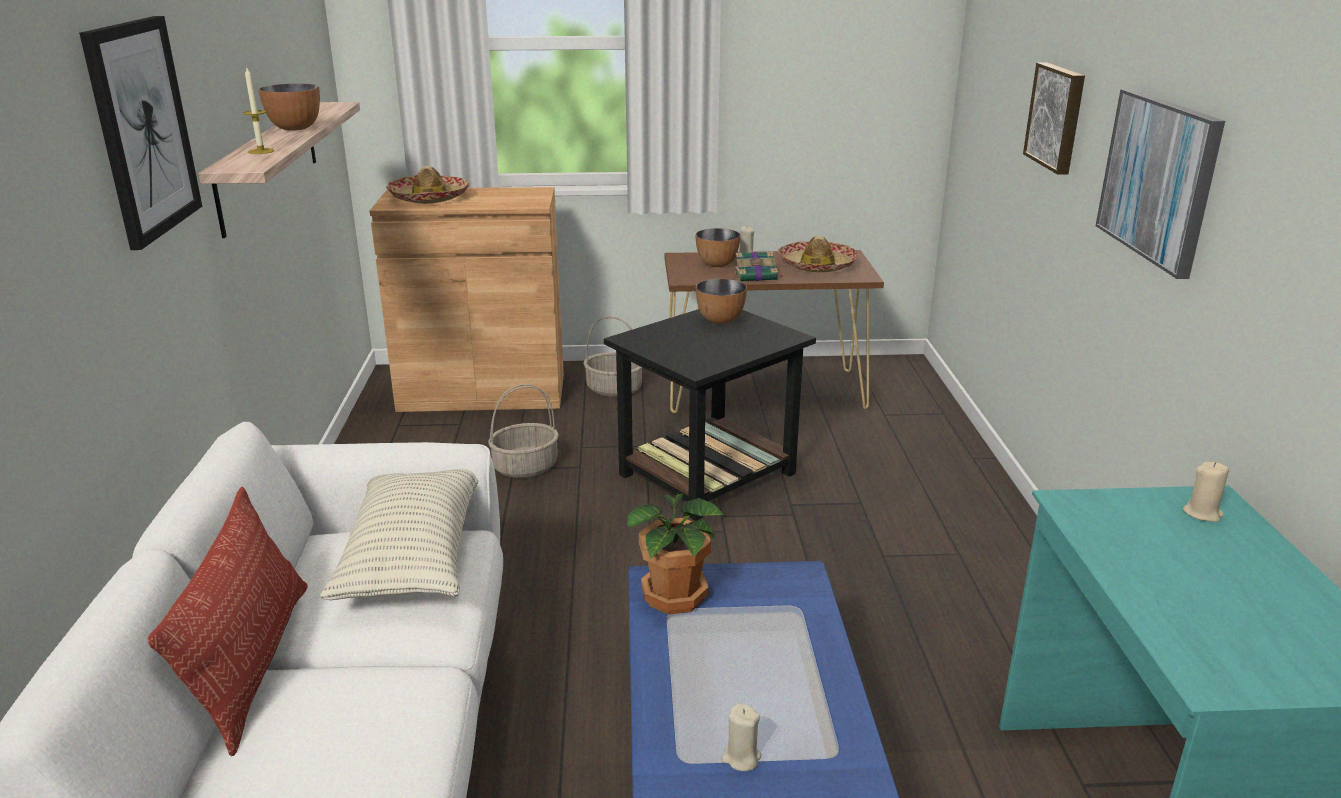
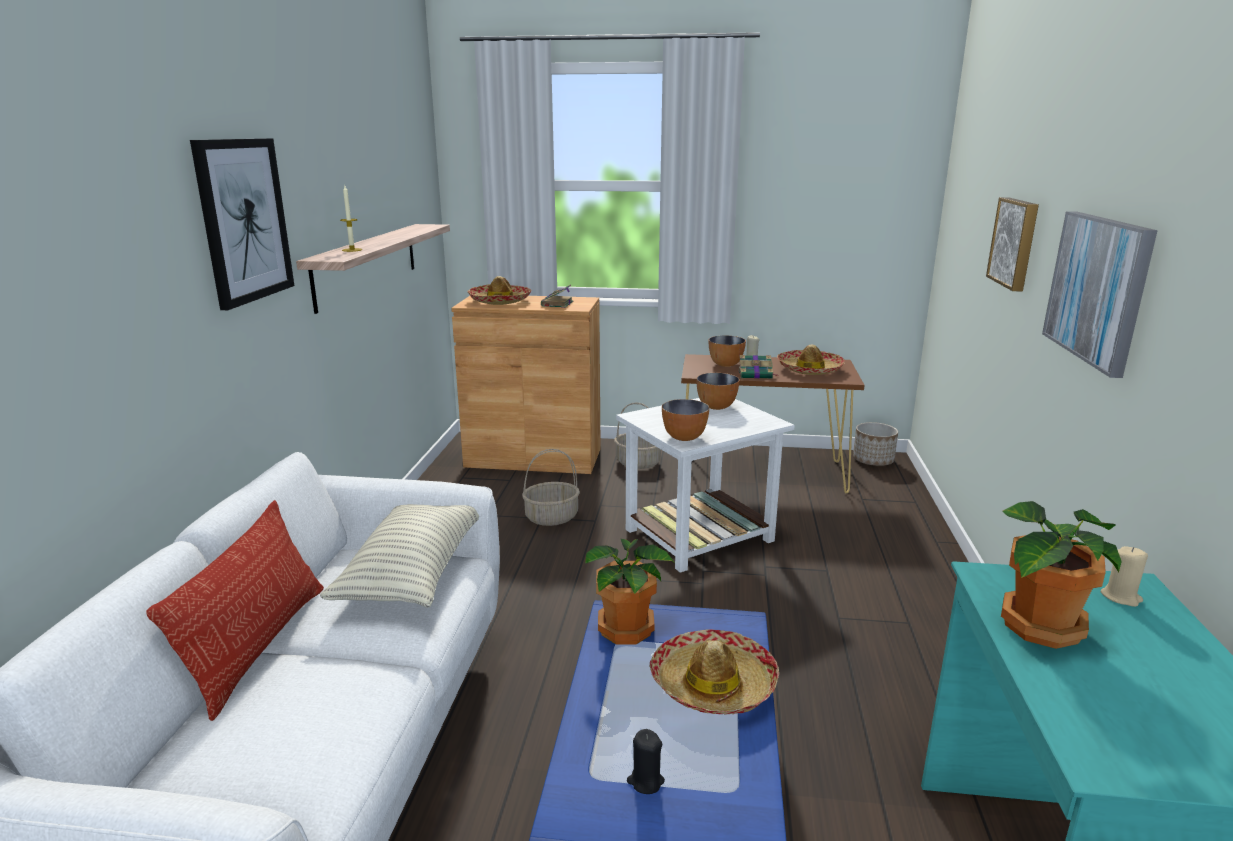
camera: 10 degrees right, 5 degrees down
bowl [259,83,320,131] -> bowl moved to [662,399,709,441]
black side table [604,309,816,521] -> white side table [616,398,795,573]
beige candle [721,703,762,771] -> black candle [627,729,665,794]
none -> book [541,285,574,308]
none -> hat [650,629,779,715]
none -> planter [853,422,898,466]
none -> potted plant [1001,501,1122,649]

